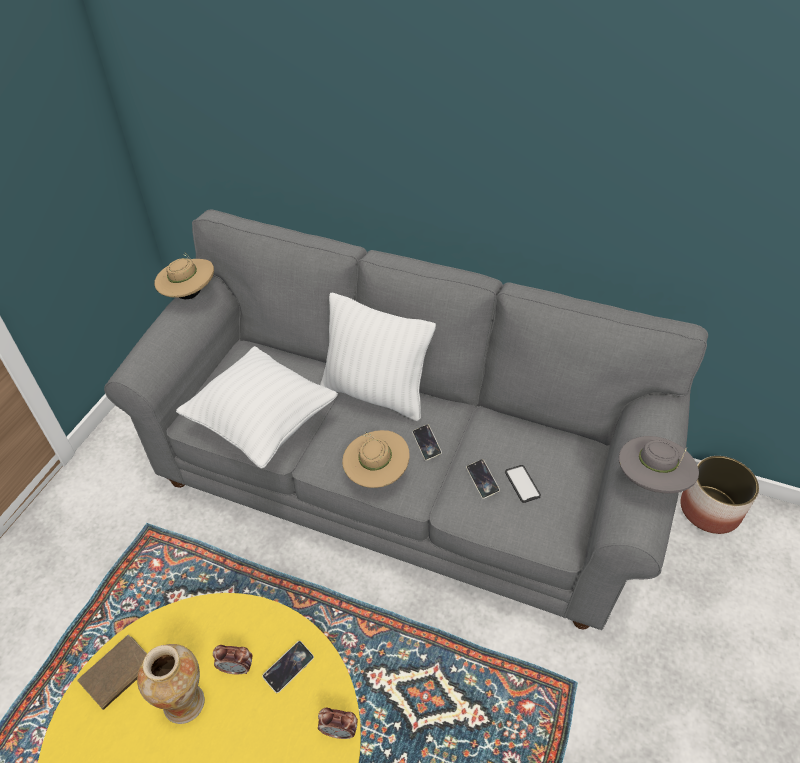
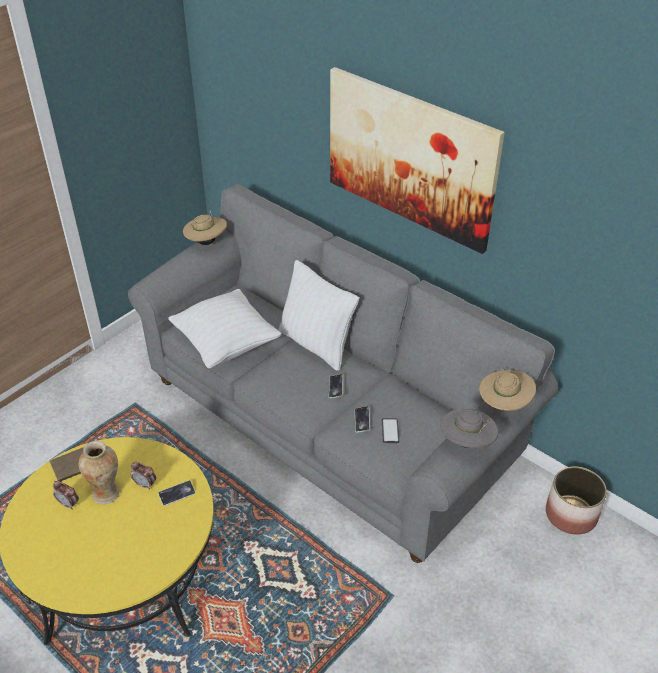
camera: 20 degrees right, 5 degrees down
alarm clock [318,708,358,739] -> alarm clock moved to [53,480,79,509]
beige hat [342,430,410,488] -> beige hat moved to [479,367,536,411]
none -> picture [330,67,505,254]

